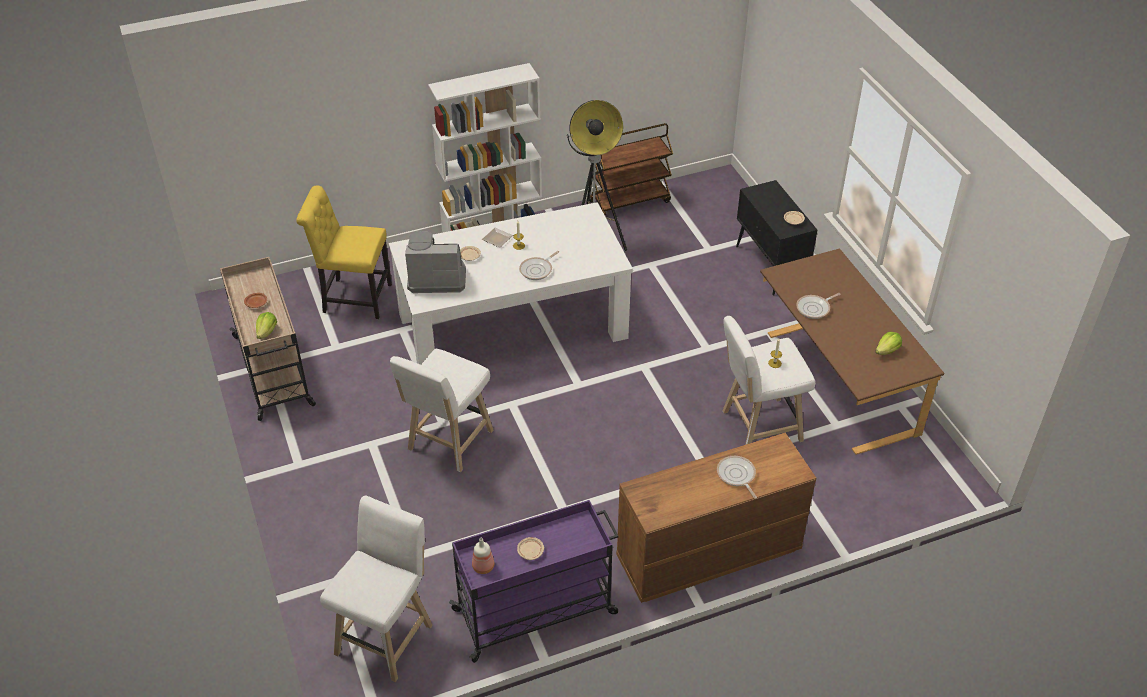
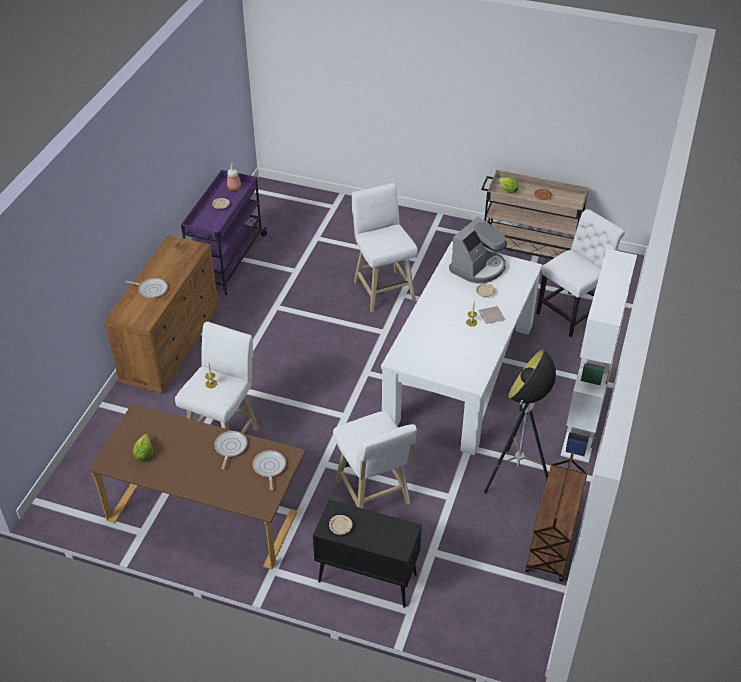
camera: 130 degrees right, 0 degrees up
yellow chair [296,185,392,319] -> white chair [536,209,625,337]
white stool [320,495,433,682] -> white stool moved to [333,411,417,508]
frying pan [519,251,559,280] -> frying pan moved to [252,450,286,490]

